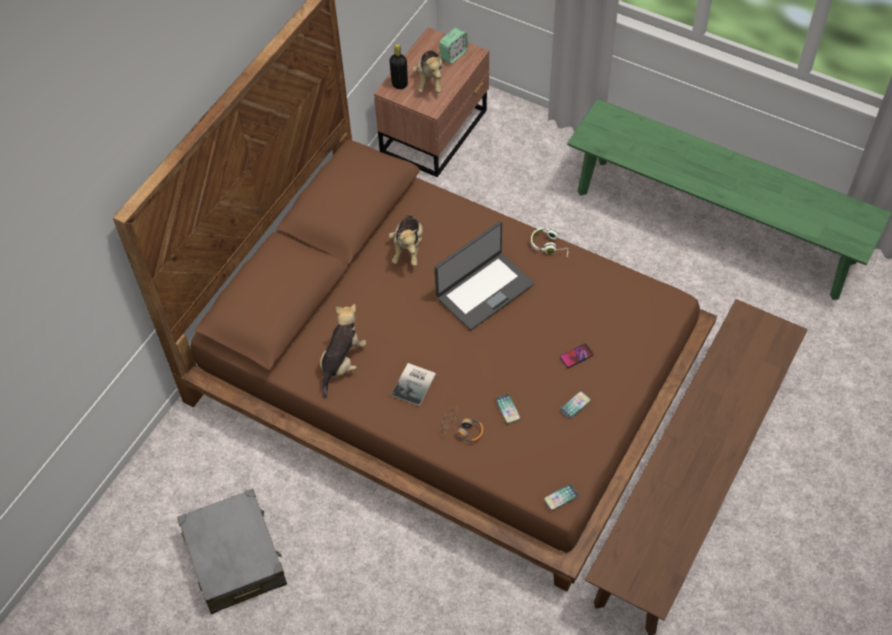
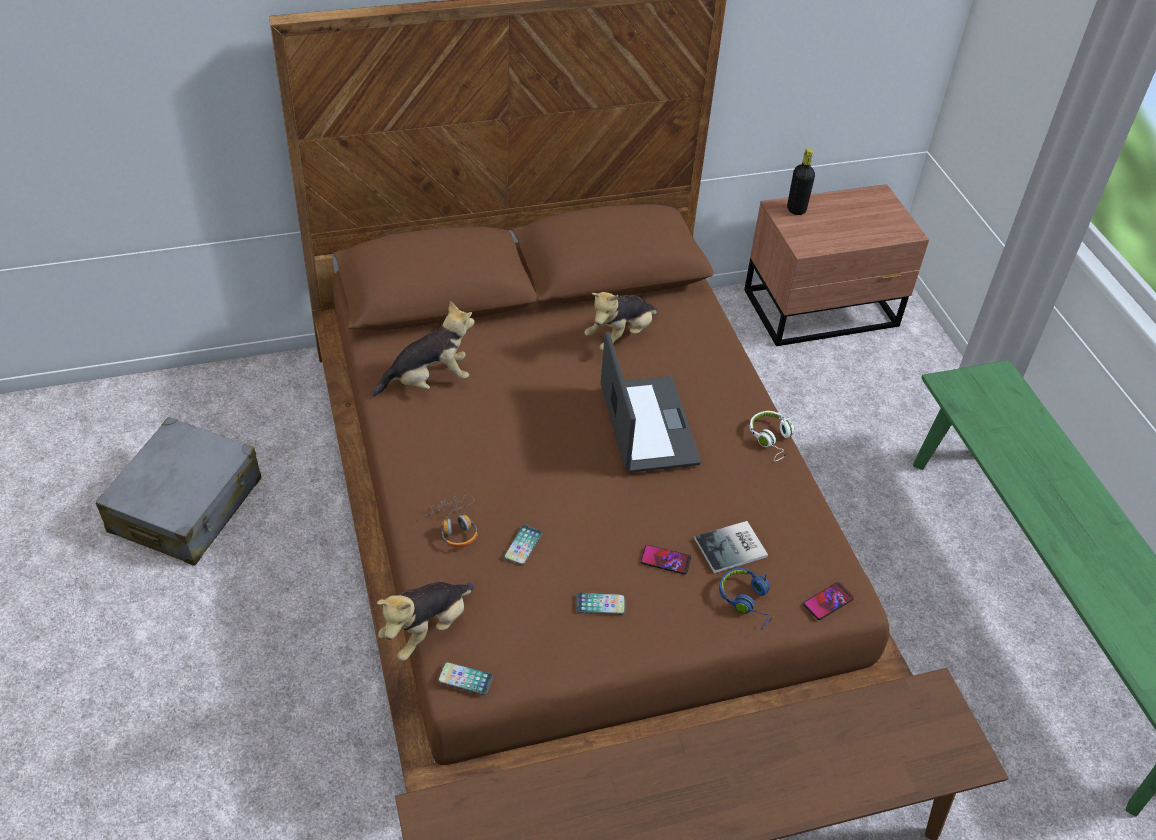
camera: 40 degrees right, 10 degrees down
book [391,363,436,406] -> book moved to [694,521,768,573]
plush toy [412,50,443,93] -> plush toy moved to [377,582,474,661]
laptop [435,221,535,330] -> laptop turned 105 degrees counterclockwise [601,332,701,473]
alarm clock [439,27,468,64] -> none
none -> blue headphones [719,568,773,630]
none -> phone [803,582,854,620]

